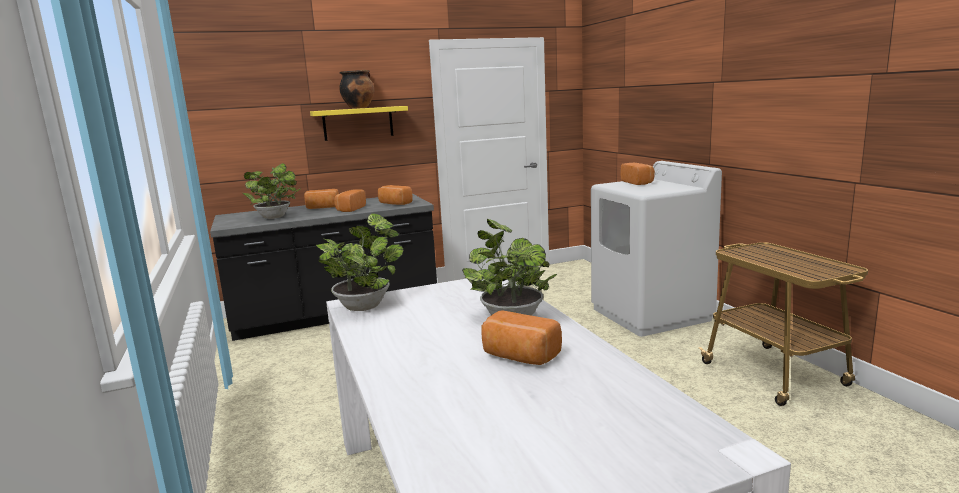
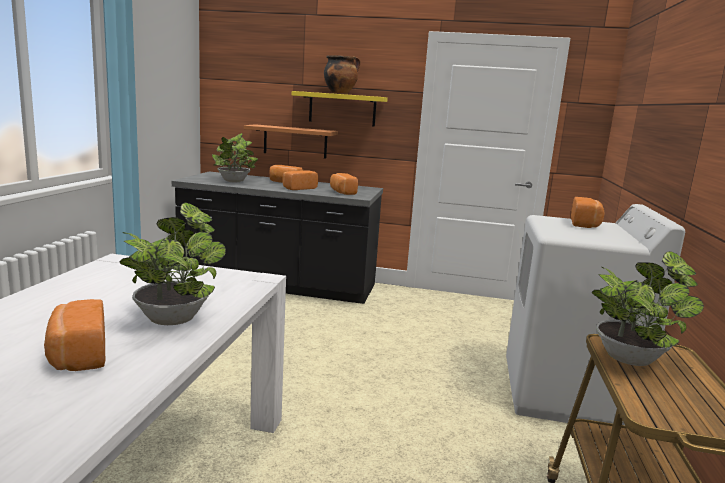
camera: 30 degrees right, 0 degrees up
potted plant [315,213,404,311] -> potted plant moved to [592,251,704,366]
none -> shelf [244,124,338,159]

